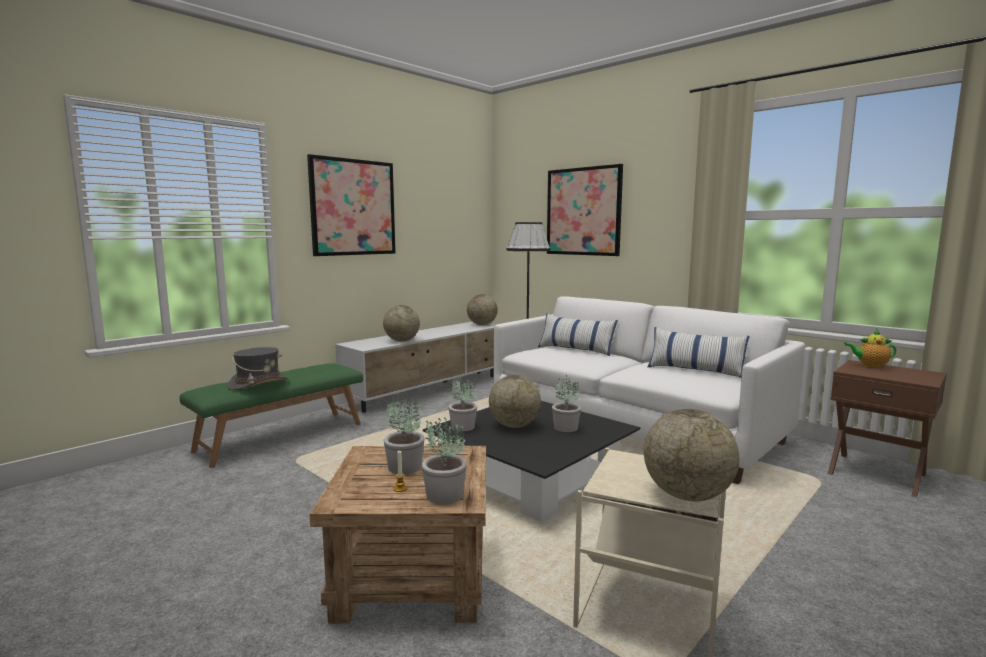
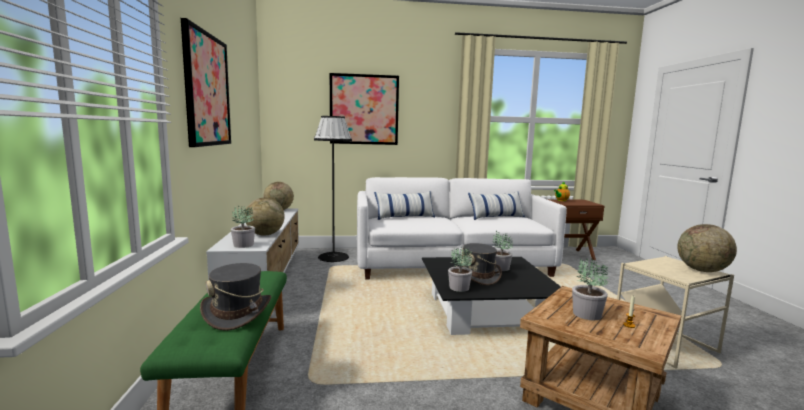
camera: 50 degrees left, 0 degrees up
potted plant [422,417,467,504] -> potted plant moved to [231,206,255,248]
globe [489,375,541,428] -> grey hat [456,243,502,285]

